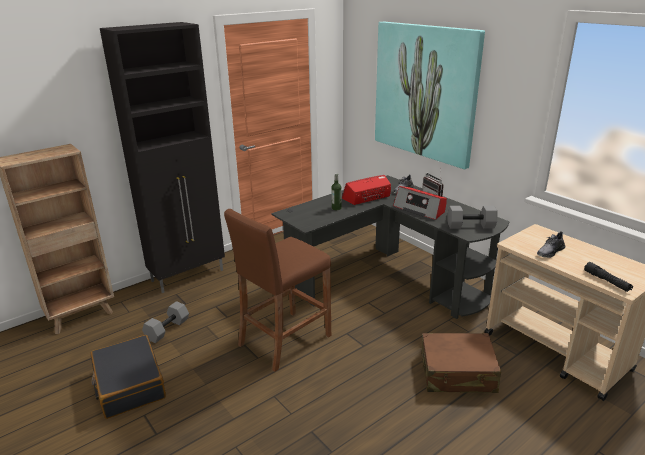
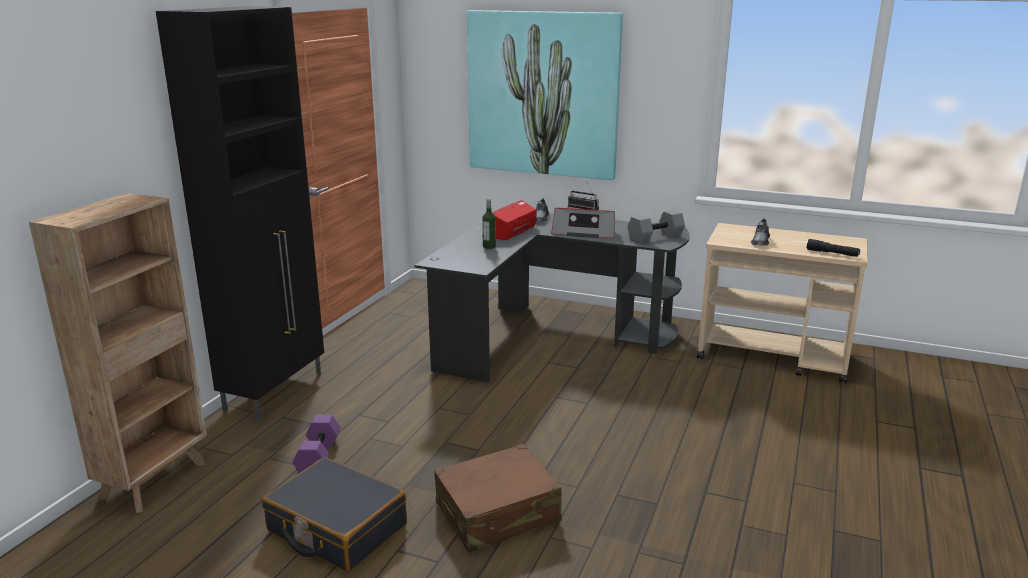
camera: 30 degrees left, 5 degrees down
grey dumbbell [142,301,189,343] -> purple dumbbell [292,415,340,473]
brown stool [224,209,331,372] -> none
brown suitcase [421,333,501,393] -> brown suitcase moved to [434,444,562,553]

